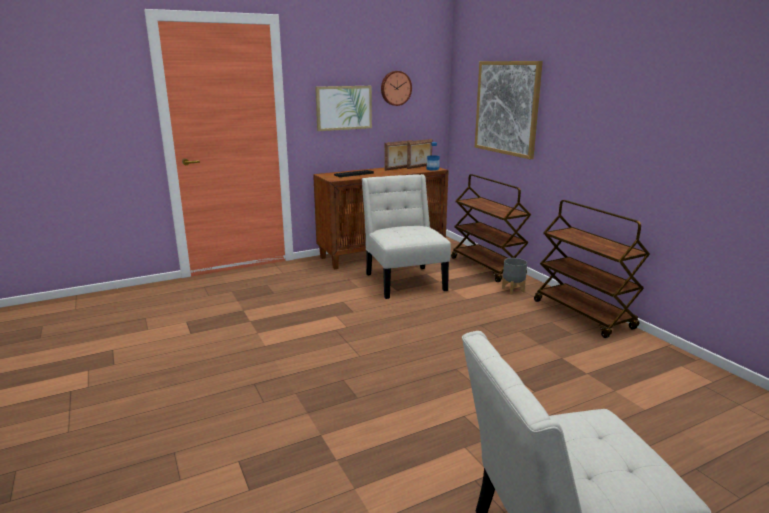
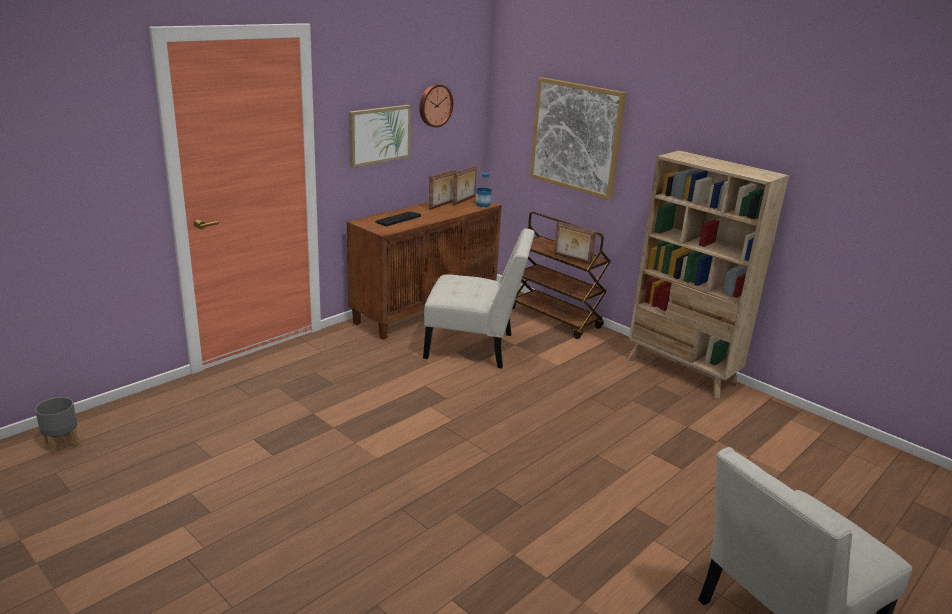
camera: 20 degrees left, 5 degrees up
white chair [362,174,451,299] -> white chair turned 135 degrees clockwise [423,228,535,368]
grey planter [502,258,527,294] -> grey planter moved to [35,397,79,454]
brown cart [534,200,650,338] -> beige bookcase [628,150,789,398]
none -> picture frame [554,221,596,264]

